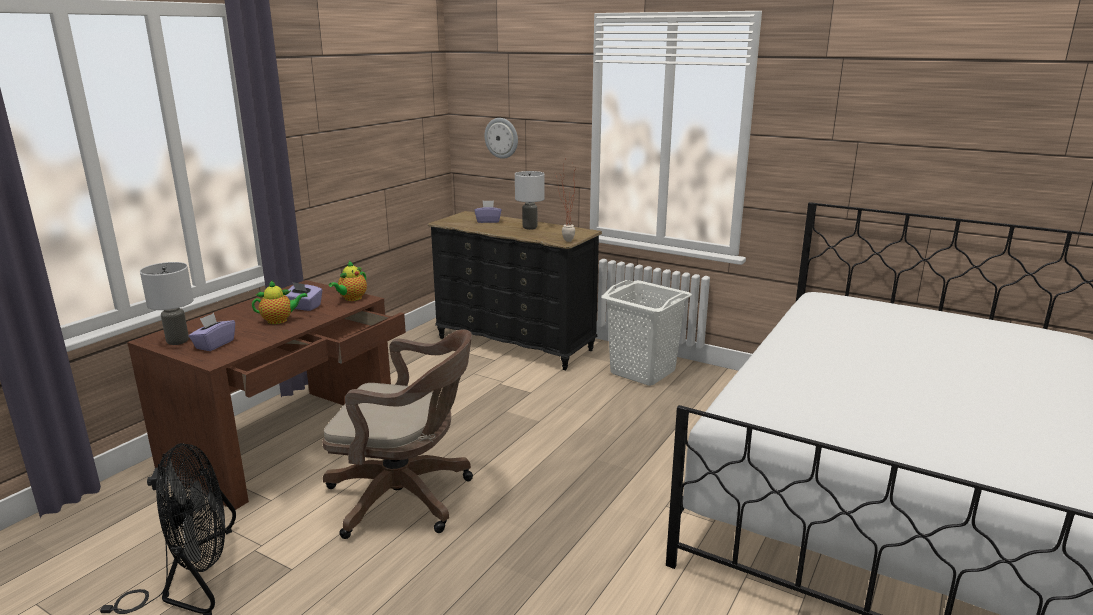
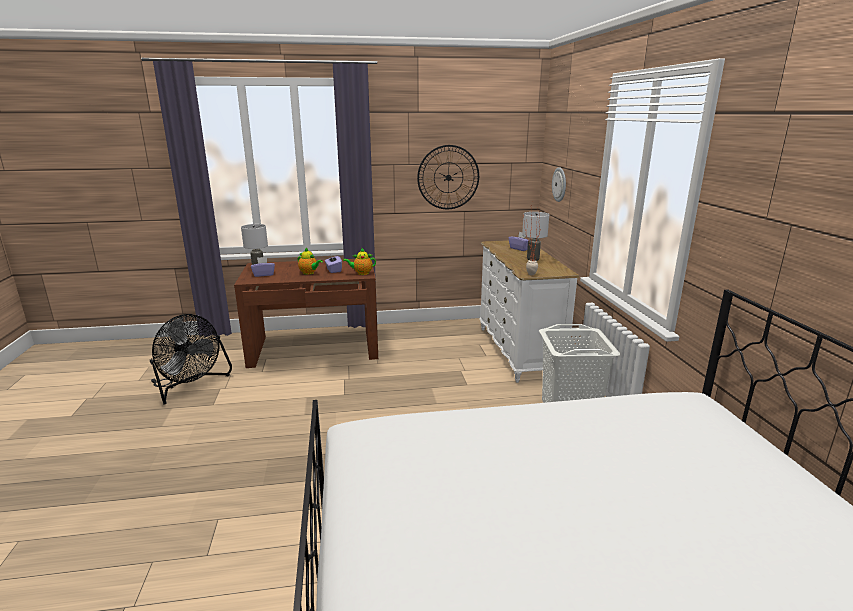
camera: 50 degrees right, 0 degrees up
brown office chair [322,329,473,539] -> none
black dresser [427,211,602,370] -> white dresser [479,240,579,383]
none -> wall clock [417,145,479,209]

